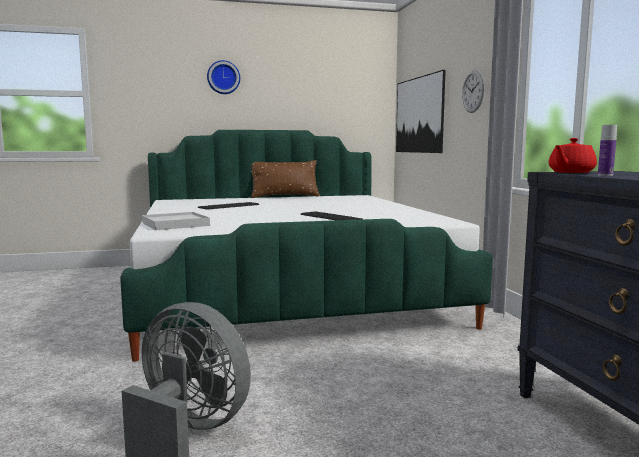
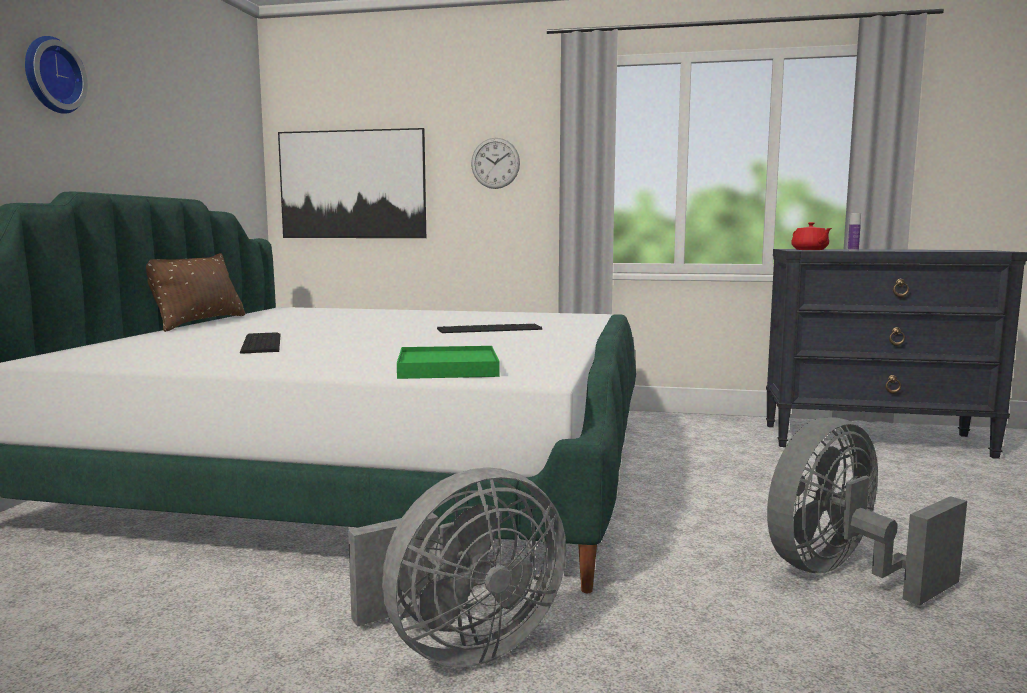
camera: 65 degrees left, 0 degrees up
white tray [142,212,210,230] -> green tray [397,346,500,379]
none -> grey fan [348,467,566,667]

